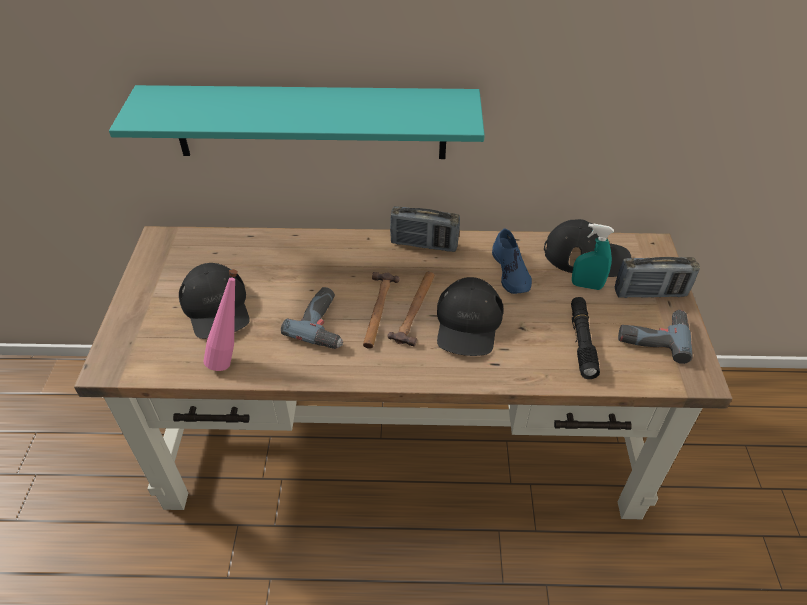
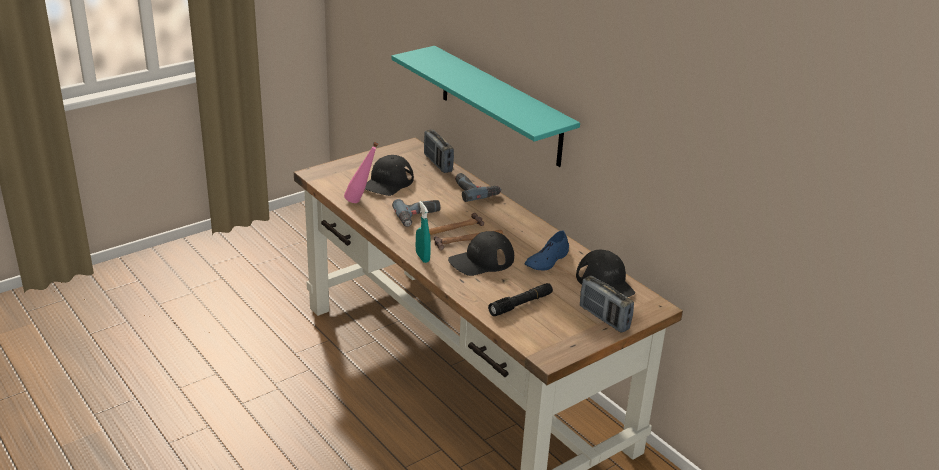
camera: 50 degrees right, 15 degrees down
radio [390,206,460,252] -> radio moved to [424,130,454,173]
turquoise spray bottle [572,224,614,290] -> turquoise spray bottle moved to [416,201,431,263]
power drill [618,310,693,364] -> power drill moved to [455,173,502,202]

